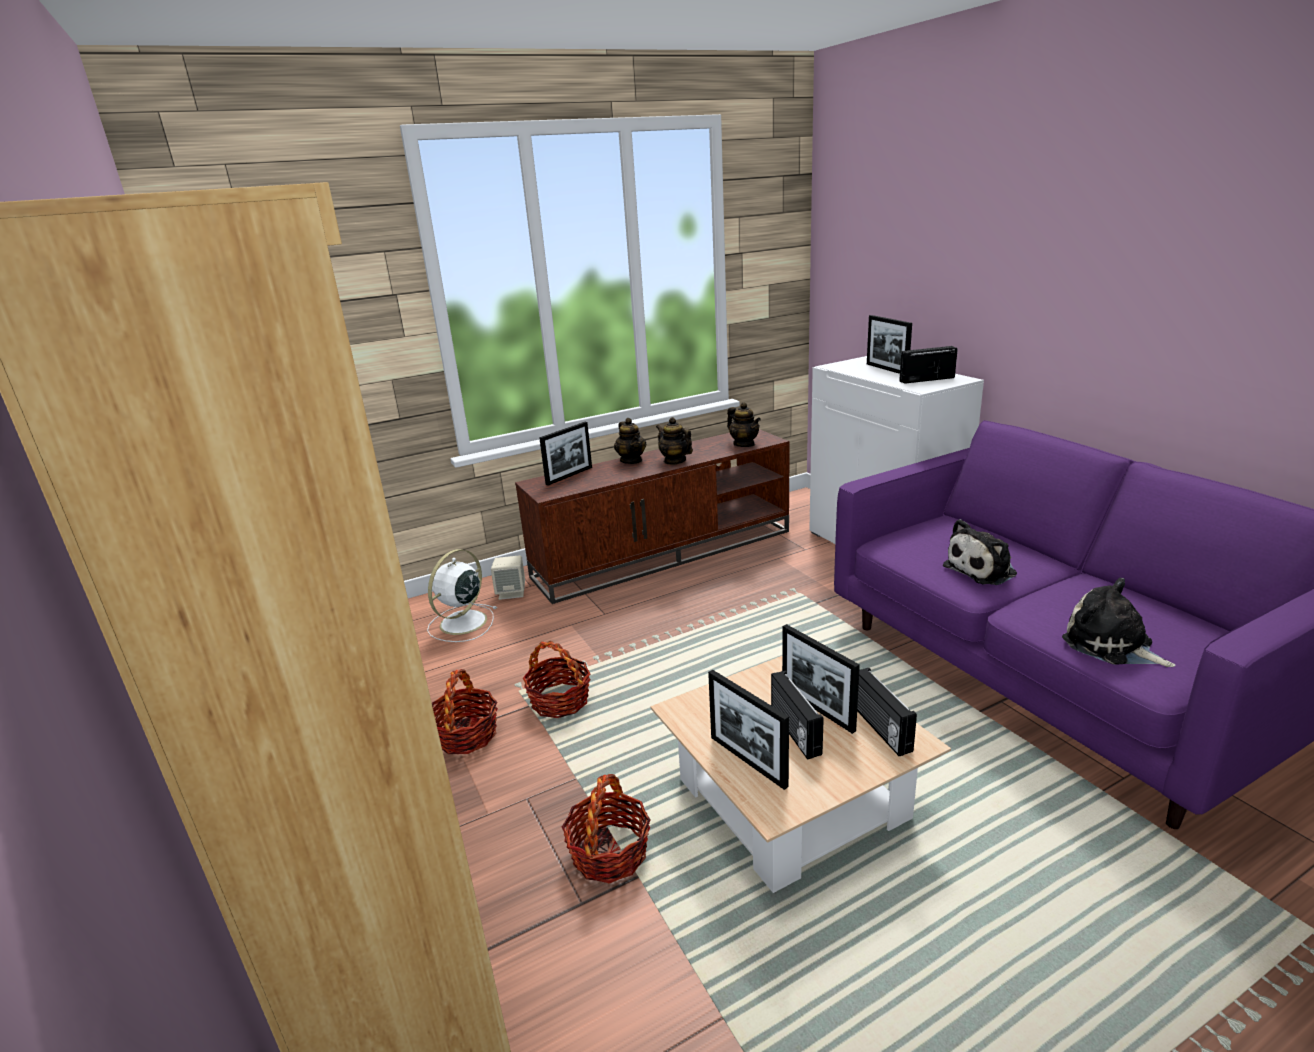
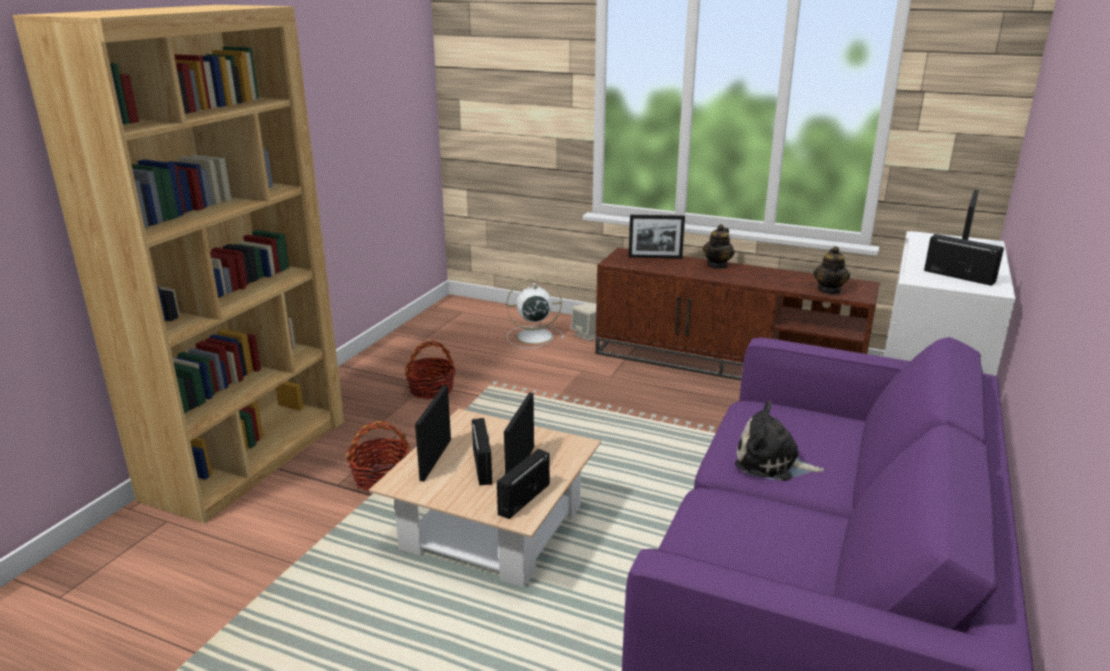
camera: 50 degrees right, 0 degrees up
basket [523,640,591,718] -> none
teapot [656,417,693,465] -> none
radio [771,671,824,760] -> radio turned 135 degrees clockwise [472,418,492,485]
plush toy [1062,578,1175,667] -> none

